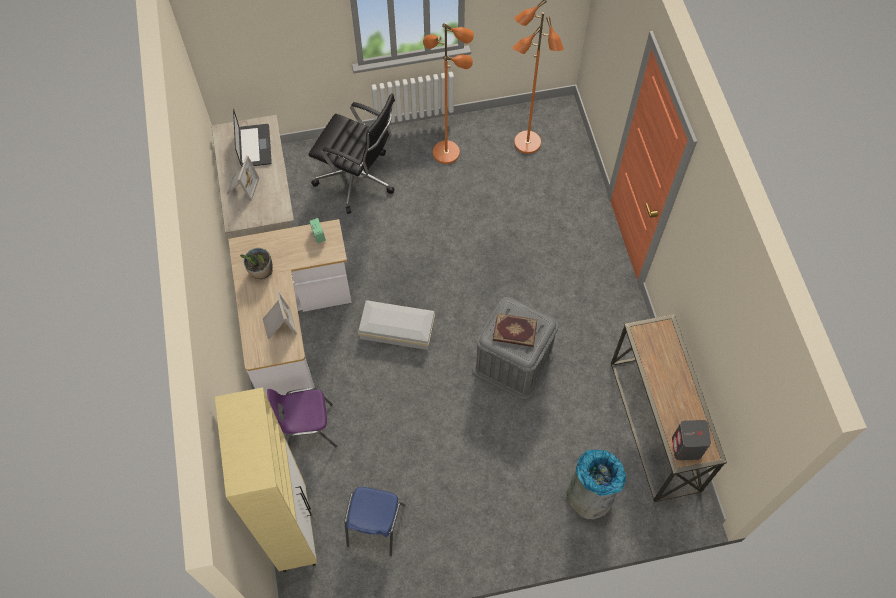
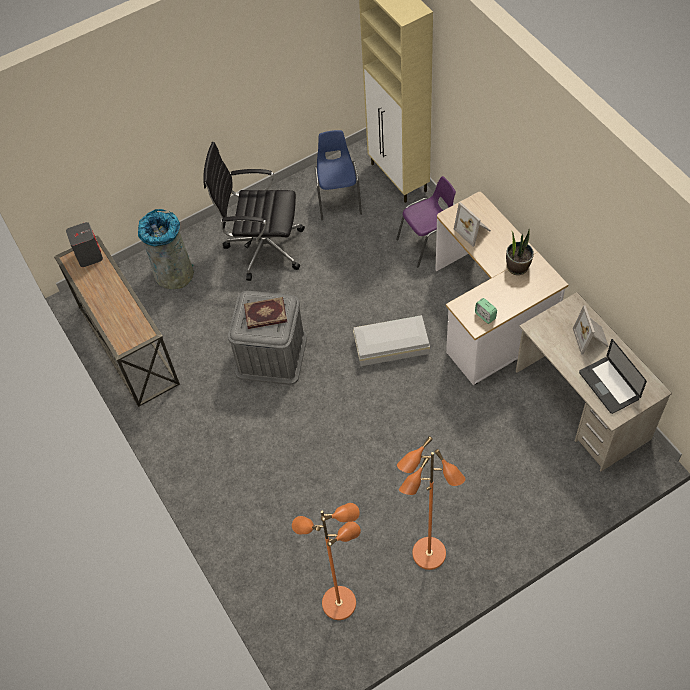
camera: 165 degrees right, 5 degrees down
black office chair [309,93,395,214] -> black office chair moved to [203,142,305,281]

